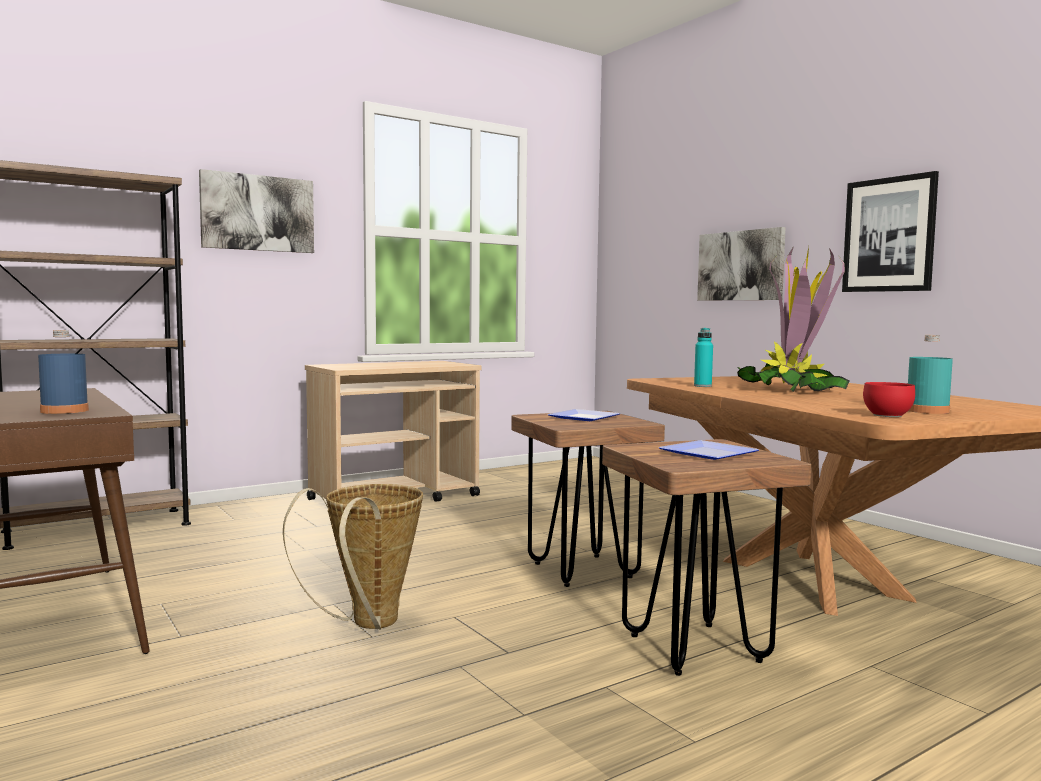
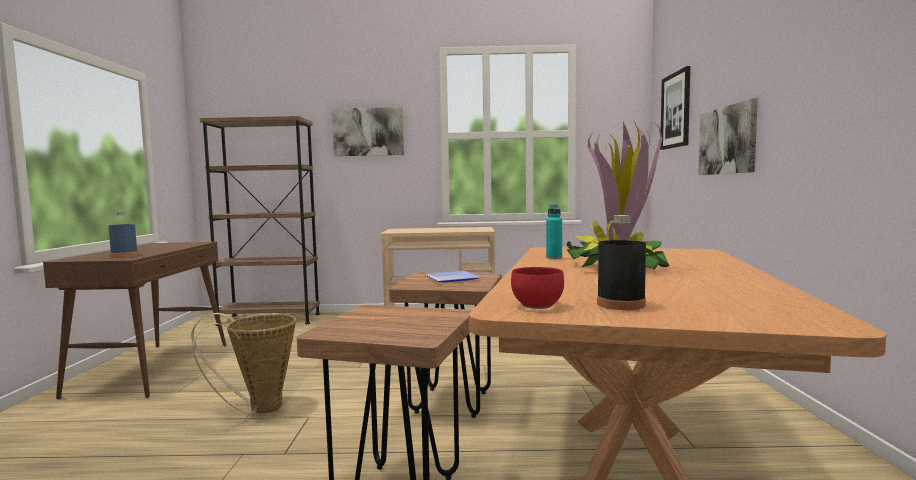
camera: 35 degrees right, 0 degrees up
plate [659,440,759,460] -> none
picture [842,171,939,292] -> picture moved to [660,66,690,150]
turquoise bottle [908,335,953,414] -> black bottle [597,215,646,310]

